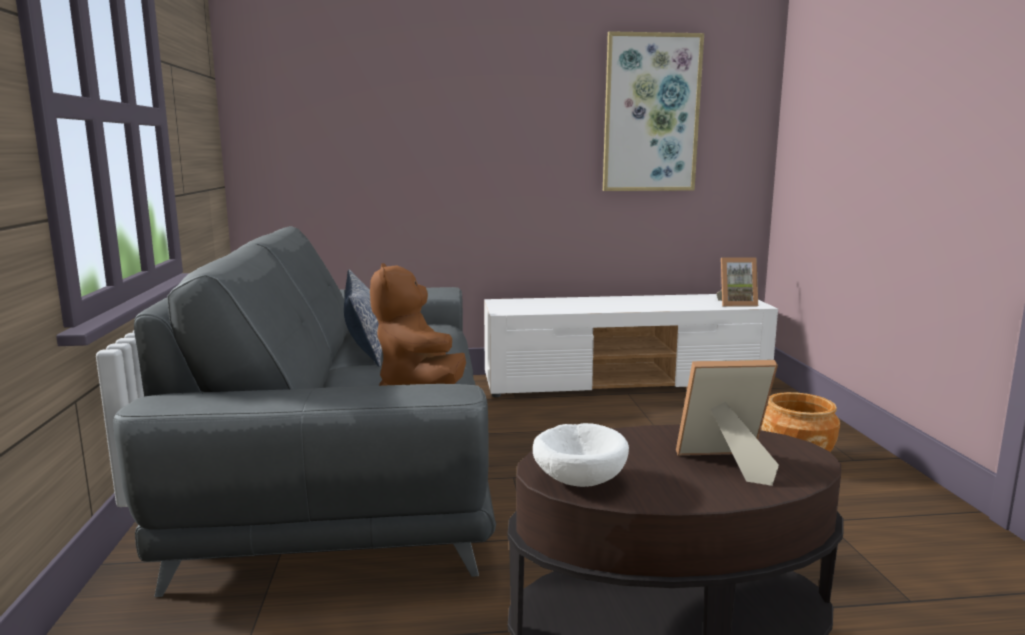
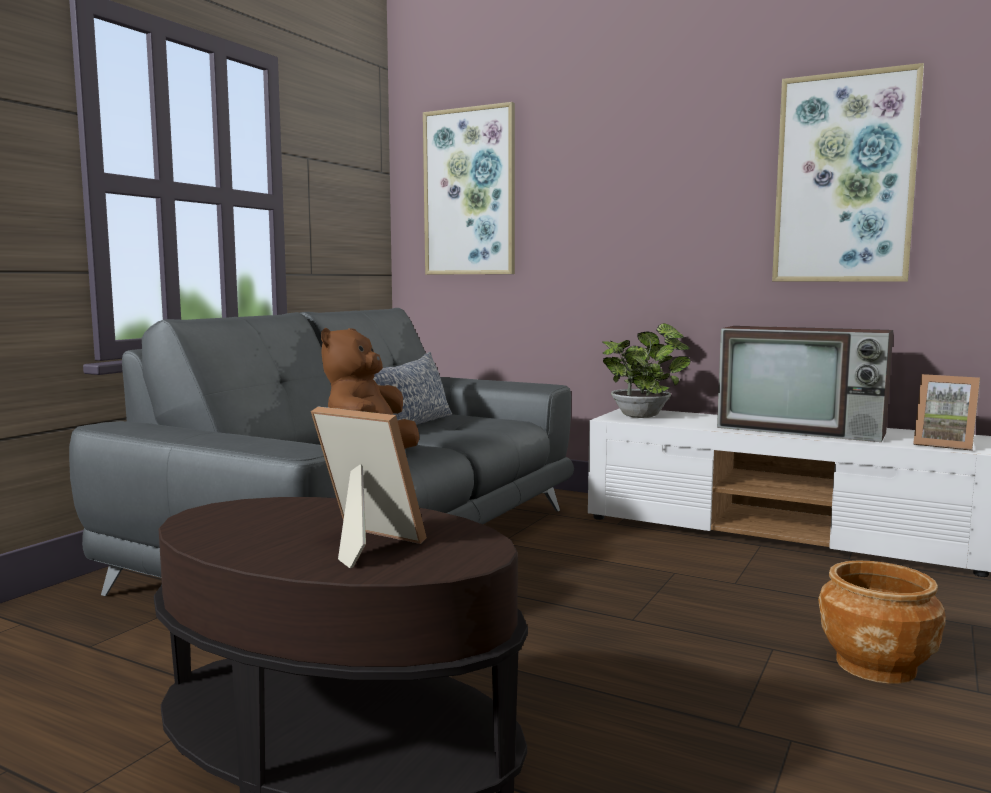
camera: 35 degrees right, 5 degrees down
white bowl [533,423,629,487] -> none
none -> picture [423,102,515,274]
none -> potted plant [602,323,691,418]
none -> television [717,326,893,442]

